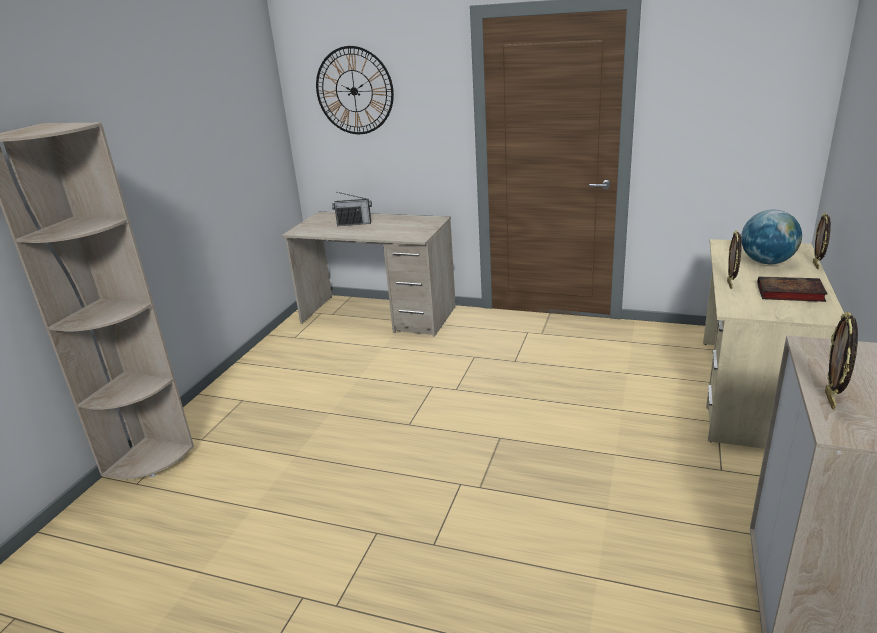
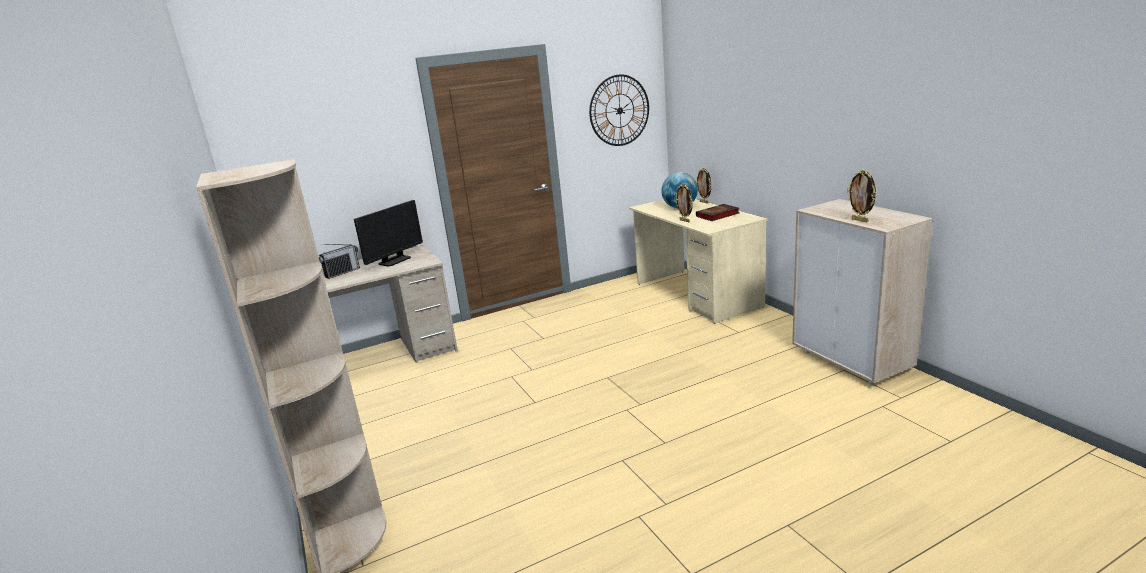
camera: 45 degrees left, 5 degrees down
wall clock [316,46,394,134] -> wall clock moved to [589,74,649,146]
none -> monitor [354,200,423,266]

